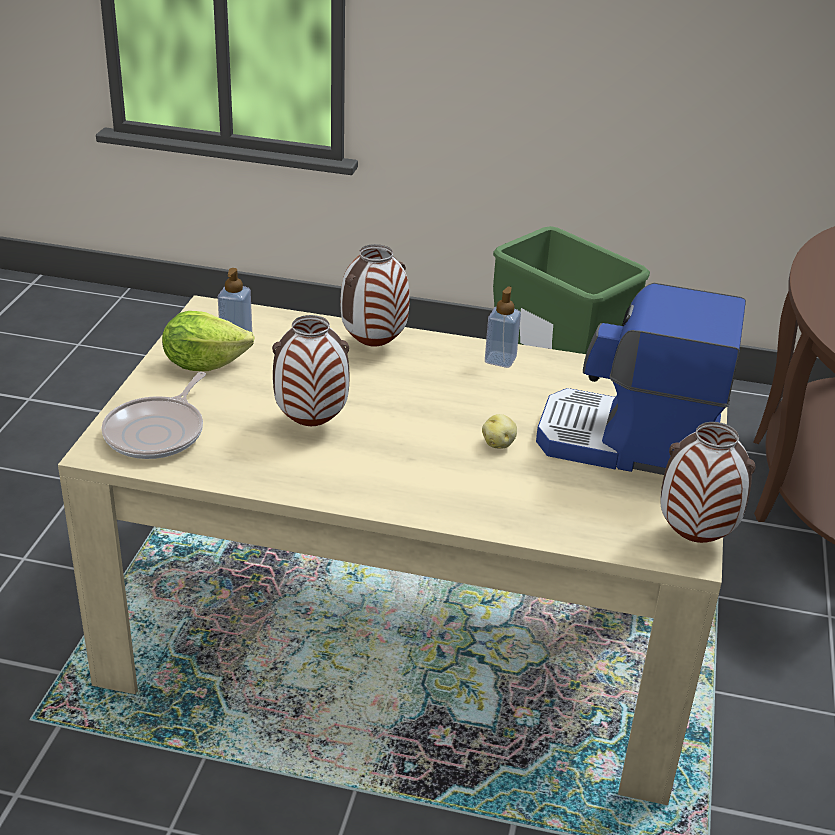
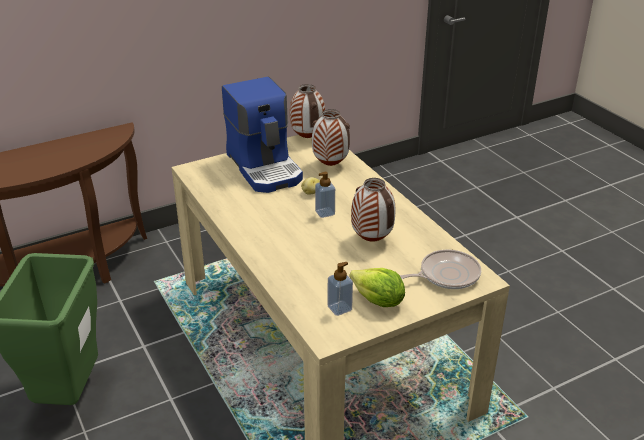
camera: 130 degrees left, 0 degrees up
vase [341,244,410,347] -> vase moved to [312,109,350,166]
soap dispenser [485,286,521,368] -> soap dispenser moved to [315,172,335,218]

